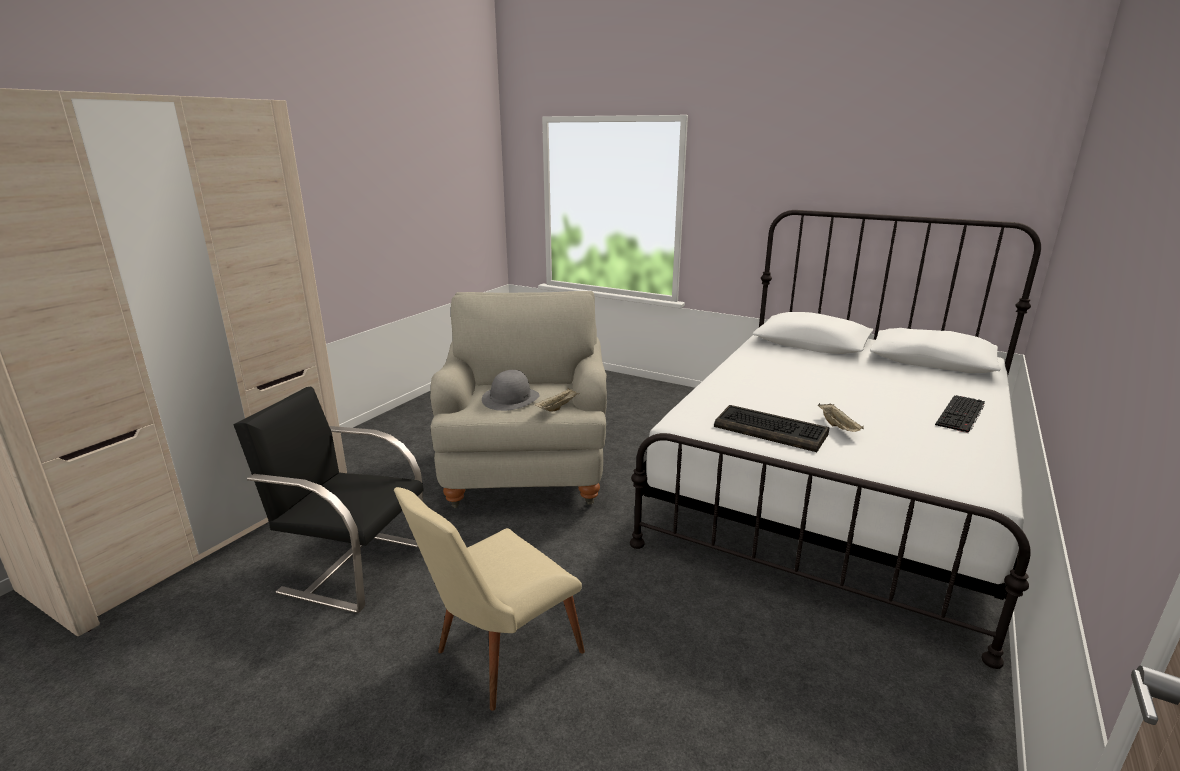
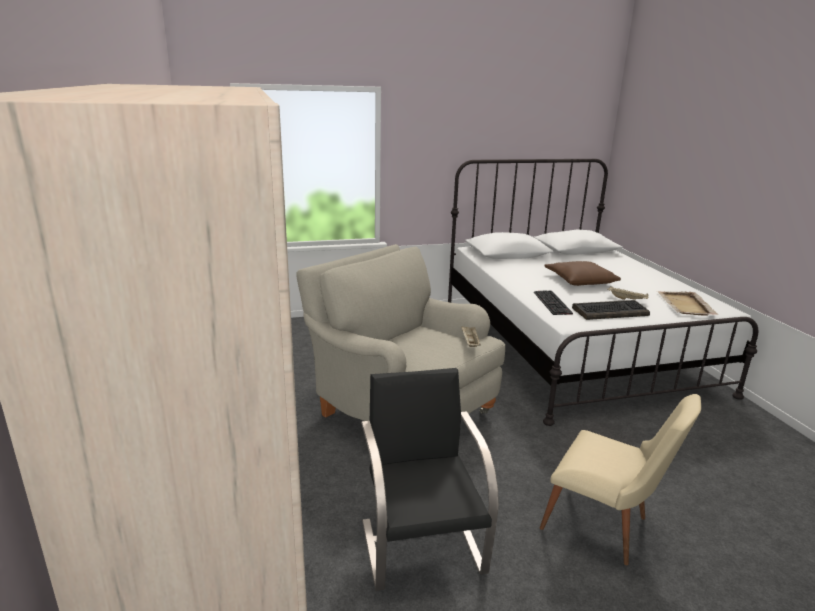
camera: 45 degrees left, 0 degrees up
black chair [233,386,424,613] -> black chair turned 105 degrees clockwise [361,368,499,591]
beige chair [394,487,585,711] -> beige chair turned 60 degrees counterclockwise [540,394,701,565]
grey hat [482,370,540,411] -> none
keyboard [935,395,985,433] -> keyboard moved to [534,290,573,315]
none -> brown pillow [545,261,621,286]
none -> beige tray [657,291,719,316]

